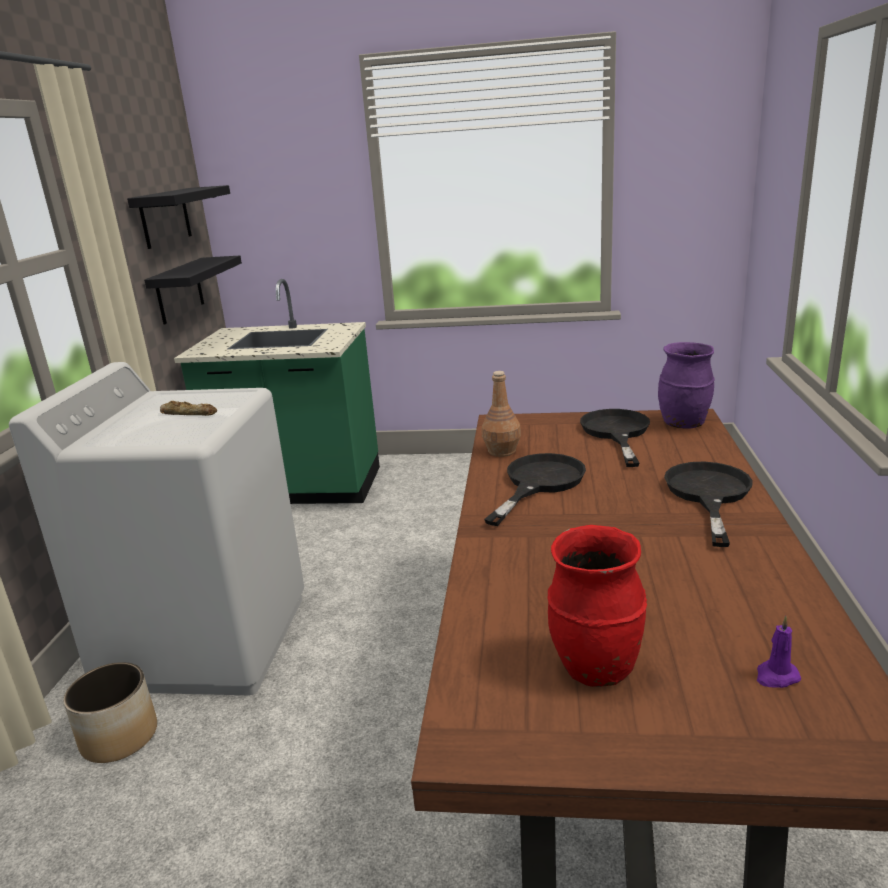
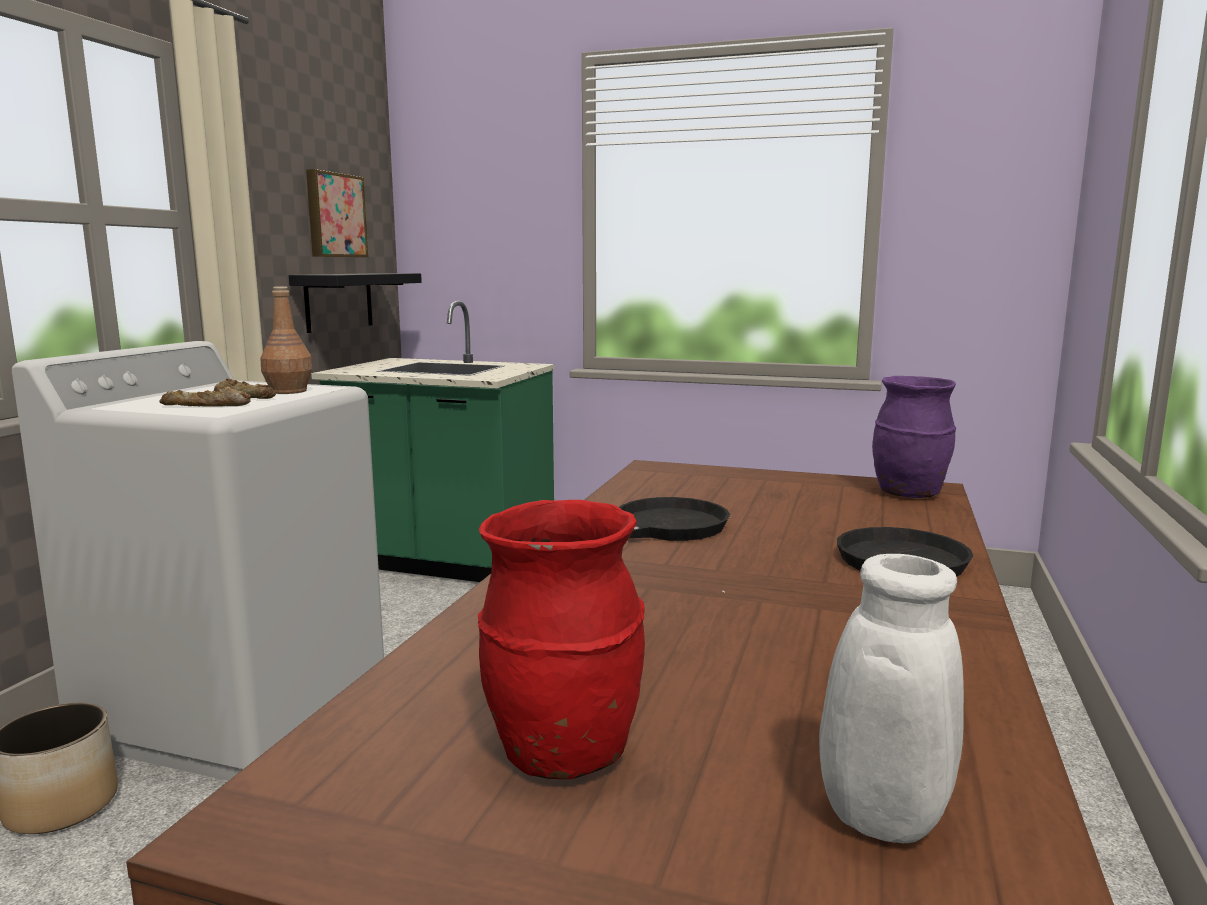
camera: 10 degrees right, 10 degrees down
black shelf [127,185,230,249] -> picture [306,169,368,257]
brown bottle [482,371,521,457] -> brown bottle moved to [261,286,312,394]
black frying pan [580,409,650,467] -> none
purple candle [757,616,801,688] -> white vase [723,554,964,843]
none -> bread [159,386,251,407]

